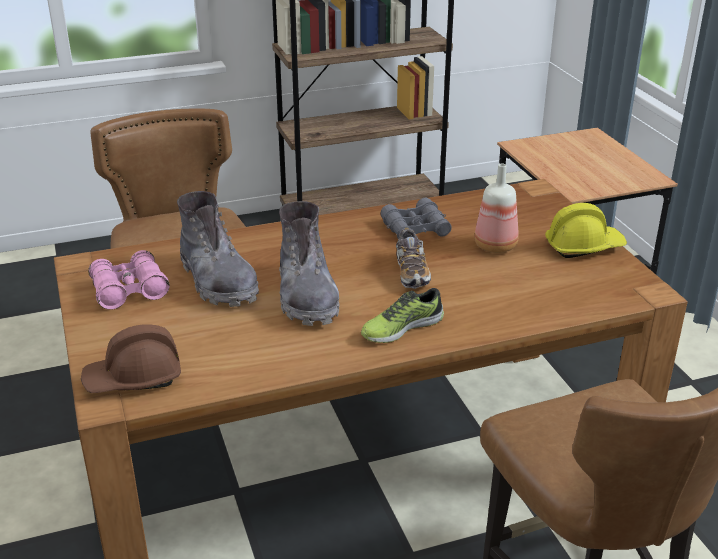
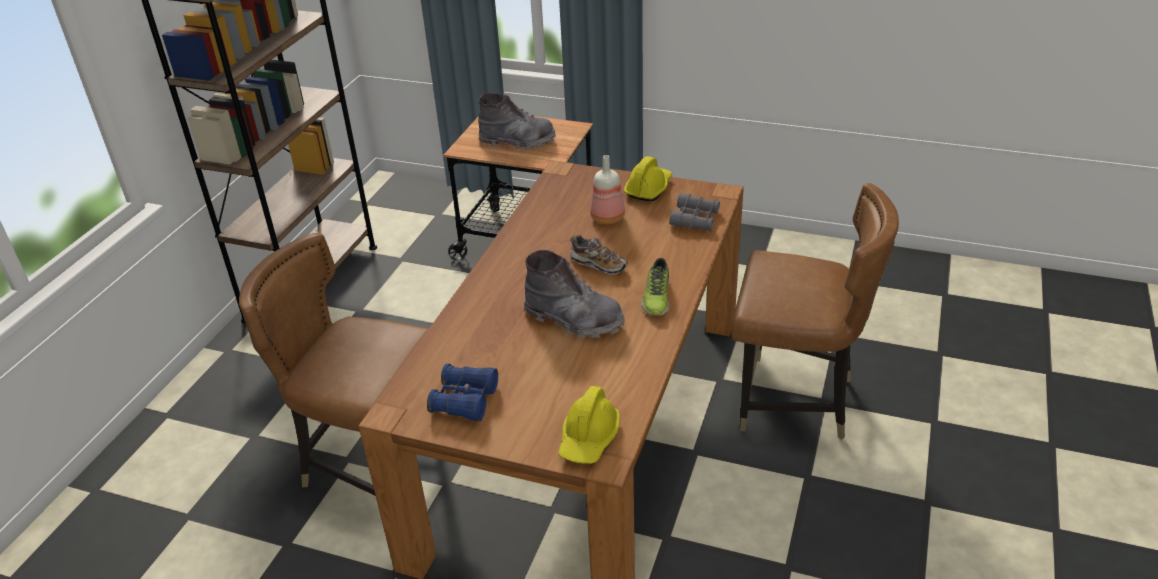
camera: 50 degrees left, 5 degrees up
brown hard hat [81,324,181,393] -> yellow hard hat [558,386,620,464]
pink binoculars [88,250,170,310] -> blue binoculars [427,363,498,422]
grey boot [177,191,259,307] -> grey boot moved to [478,93,556,150]
grey binoculars [380,198,452,238] -> grey binoculars moved to [669,193,720,232]

